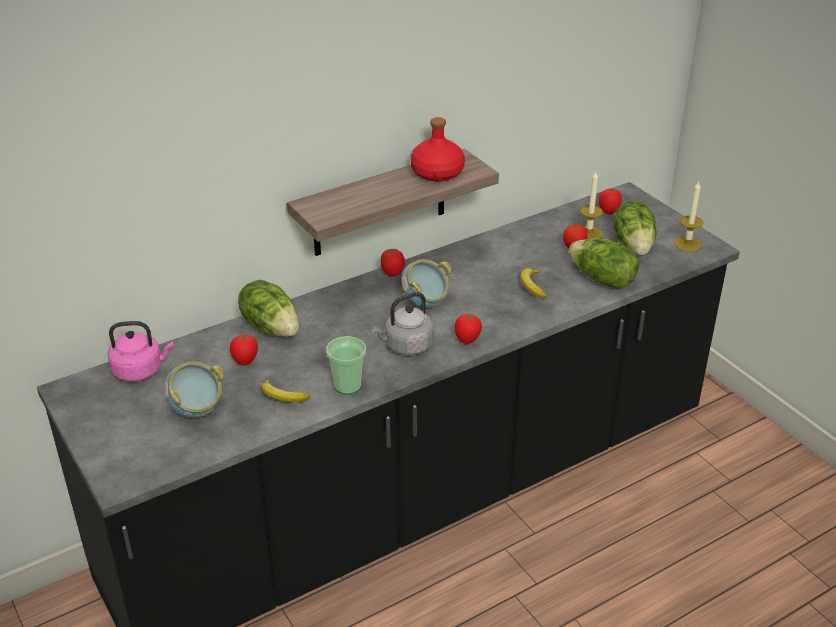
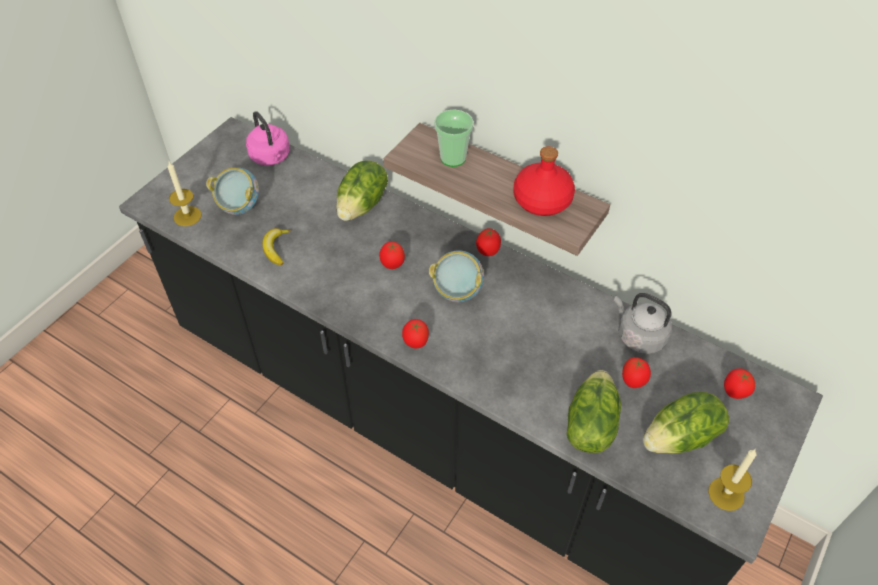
camera: 65 degrees right, 15 degrees up
tomato [230,335,258,366] -> tomato moved to [379,242,405,269]
cup [326,336,366,395] -> cup moved to [434,109,474,167]
grey kettle [371,292,434,355] -> grey kettle moved to [614,293,672,354]
banana [520,268,547,298] -> none
candle [580,172,603,239] -> candle moved to [168,162,202,226]

